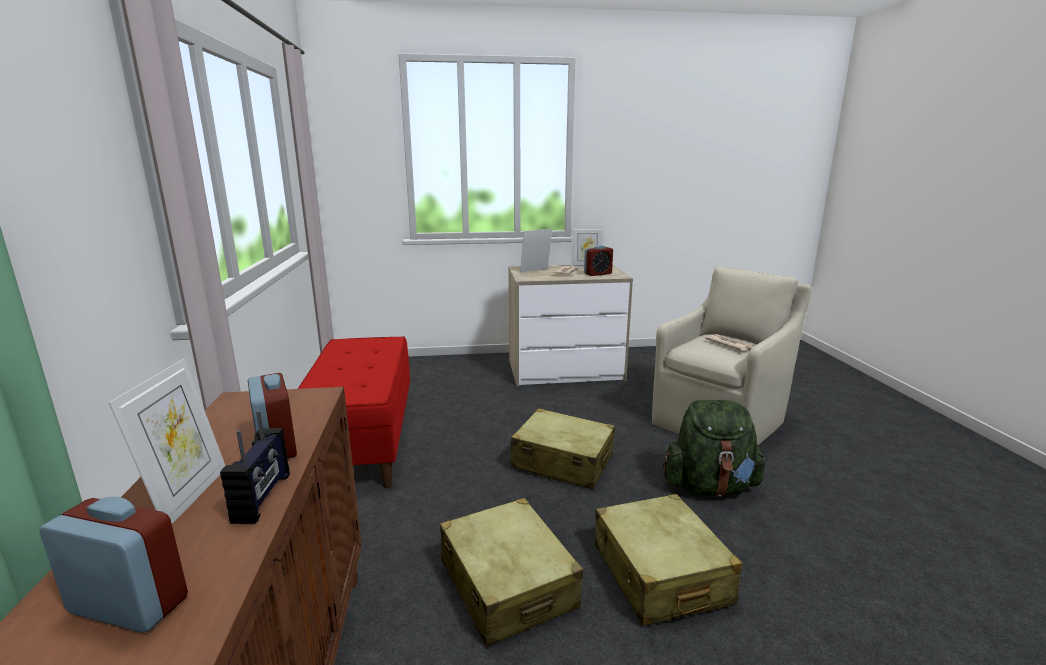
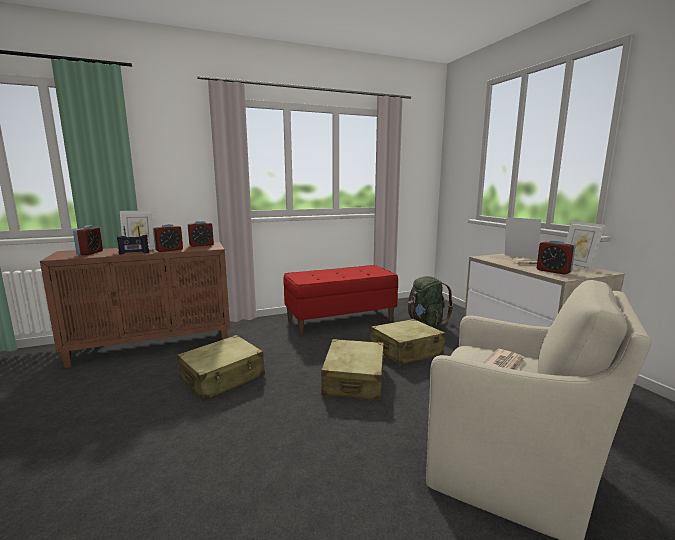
camera: 75 degrees right, 5 degrees down
beige suitcase [595,494,742,626] -> beige suitcase moved to [370,319,445,365]
green backpack [663,400,766,496] -> green backpack moved to [408,276,453,326]
none -> alarm clock [188,221,214,247]

